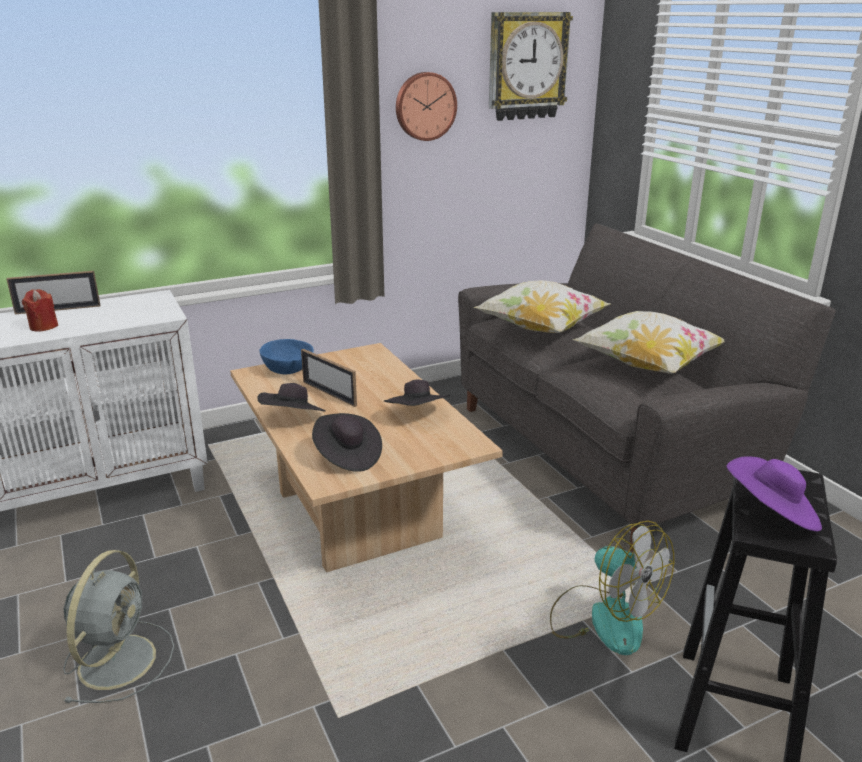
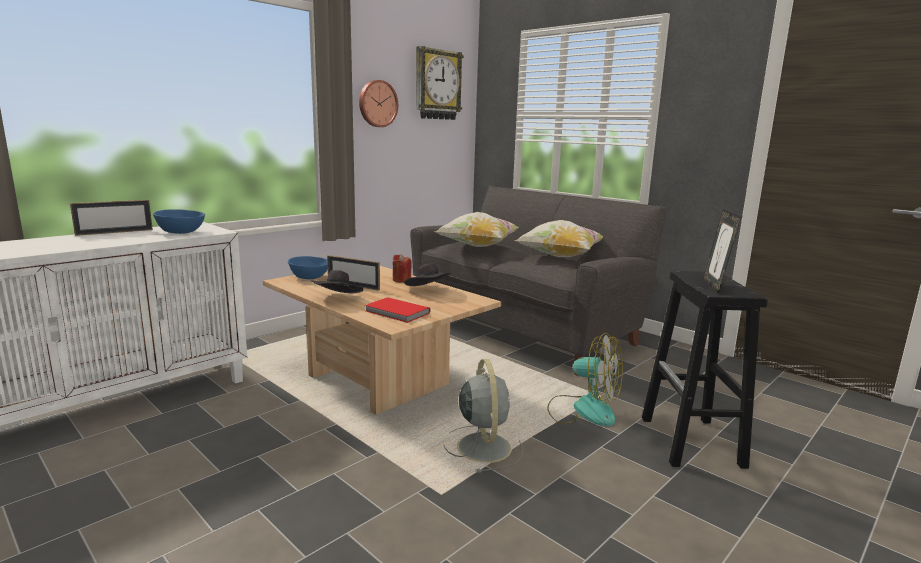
camera: 20 degrees left, 10 degrees down
red candle [22,289,58,331] -> red candle moved to [393,254,412,282]
grey fan [63,550,174,703] -> grey fan moved to [444,359,523,473]
black hat [312,413,382,472] -> red book [365,297,430,323]
purple hat [726,456,822,531] -> picture frame [703,209,741,294]
none -> blue bowl [153,209,205,234]

